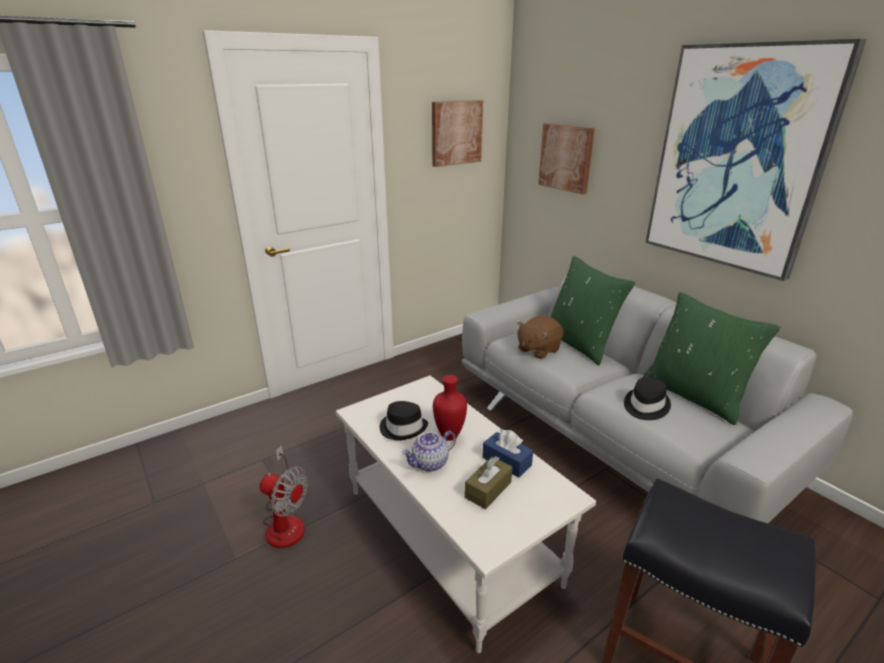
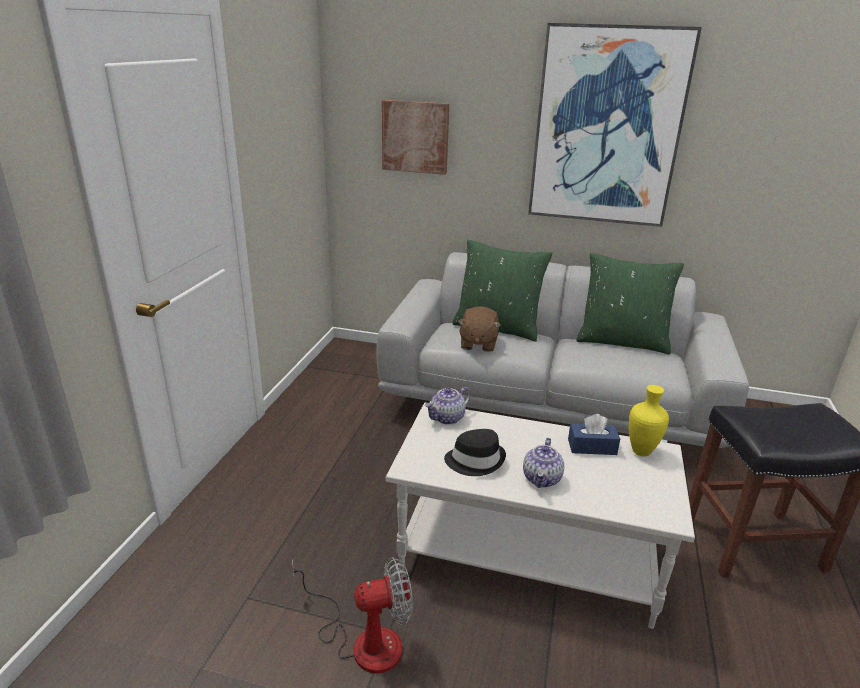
camera: 40 degrees left, 0 degrees up
picture [432,100,483,167] -> none
red vase [433,375,467,441] -> none
brown tissue box [464,456,513,509] -> none
black hat [624,377,671,420] -> none
none -> teapot [424,387,471,425]
none -> yellow vase [629,385,669,457]

